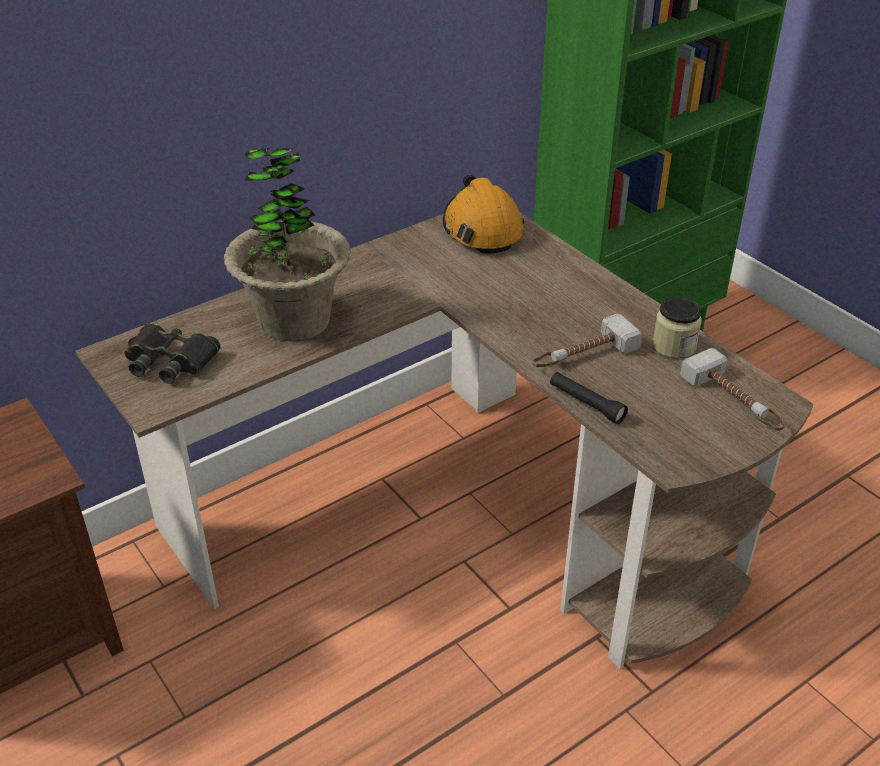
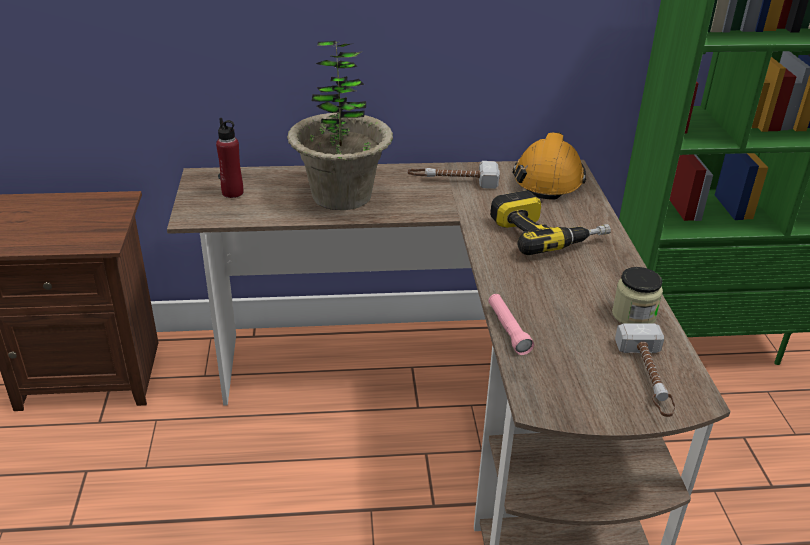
camera: 30 degrees right, 5 degrees down
black binoculars [124,323,221,384] -> red bottle [216,118,243,198]
hammer [532,314,642,367] -> hammer moved to [407,161,500,189]
black flashlight [550,372,628,424] -> pink flashlight [488,294,534,355]
none -> power drill [490,190,611,255]

